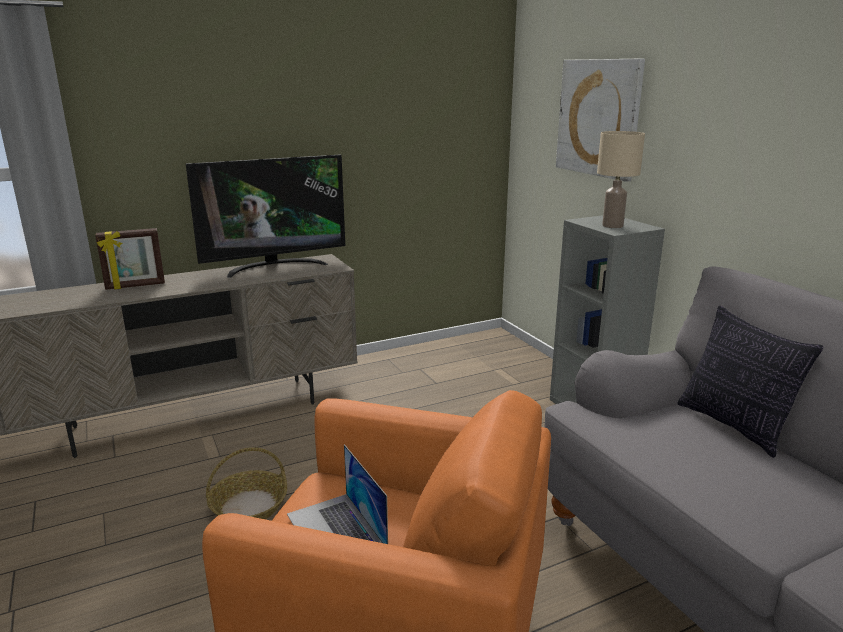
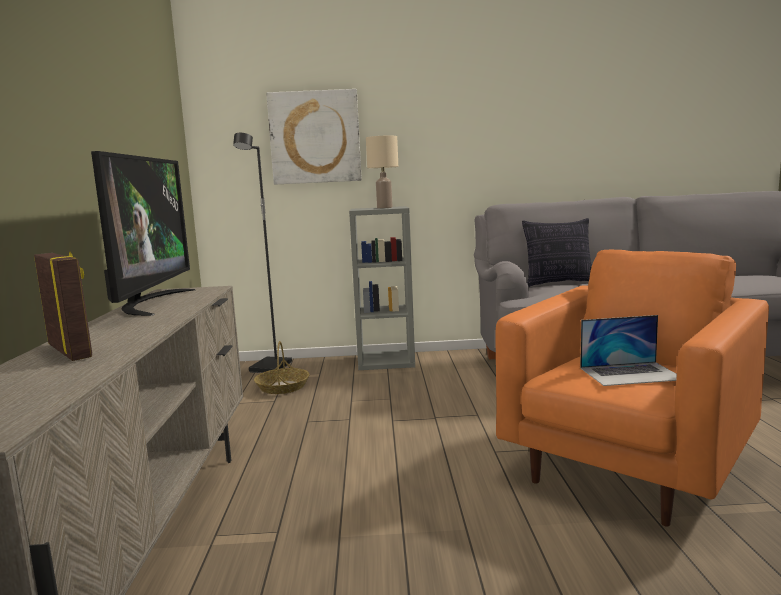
camera: 65 degrees left, 10 degrees down
picture frame [95,228,165,290] -> picture frame turned 45 degrees counterclockwise [34,252,92,361]
basket [206,447,287,519] -> basket moved to [254,341,309,394]
none -> black floor lamp [233,133,292,373]

